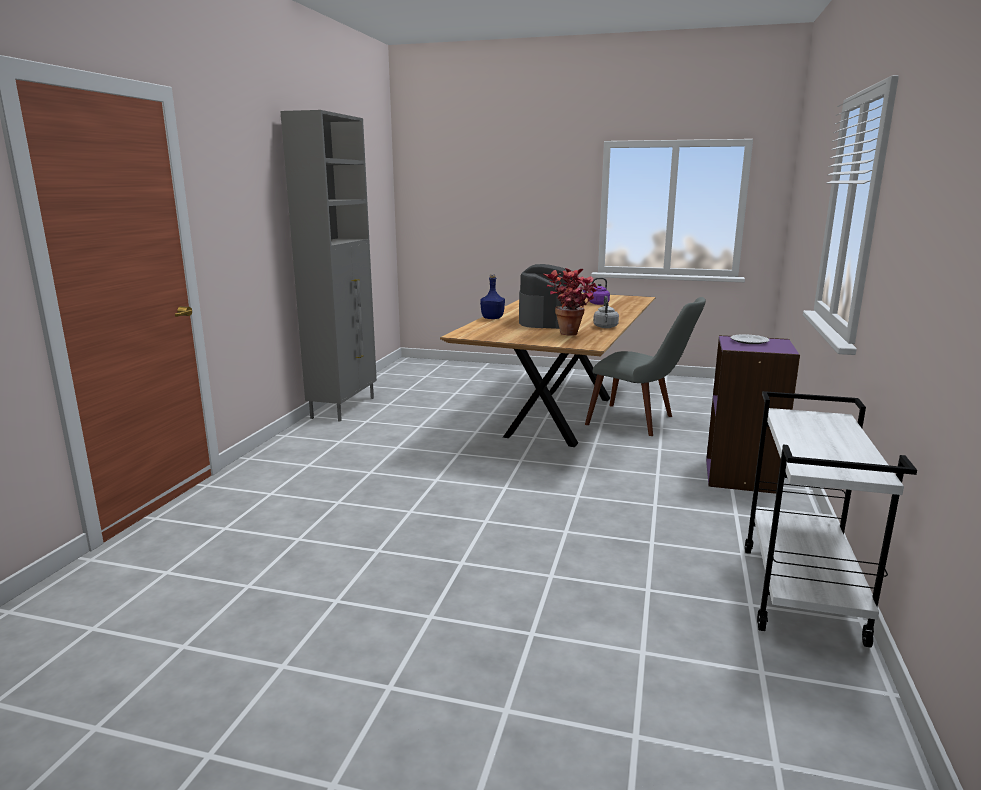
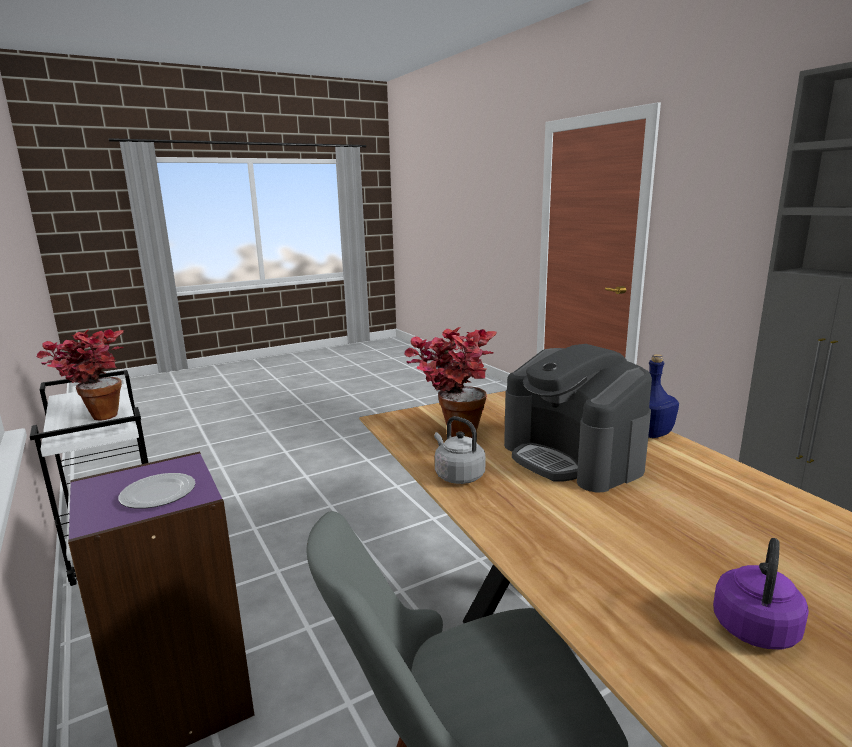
camera: 135 degrees right, 0 degrees up
none -> potted plant [36,329,124,420]

